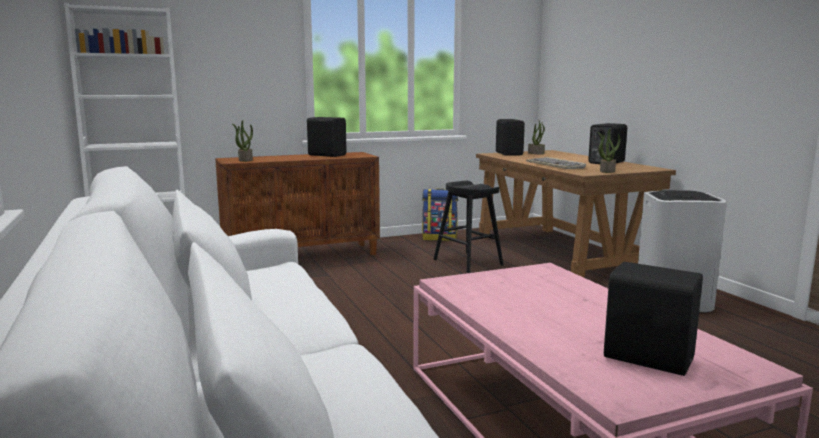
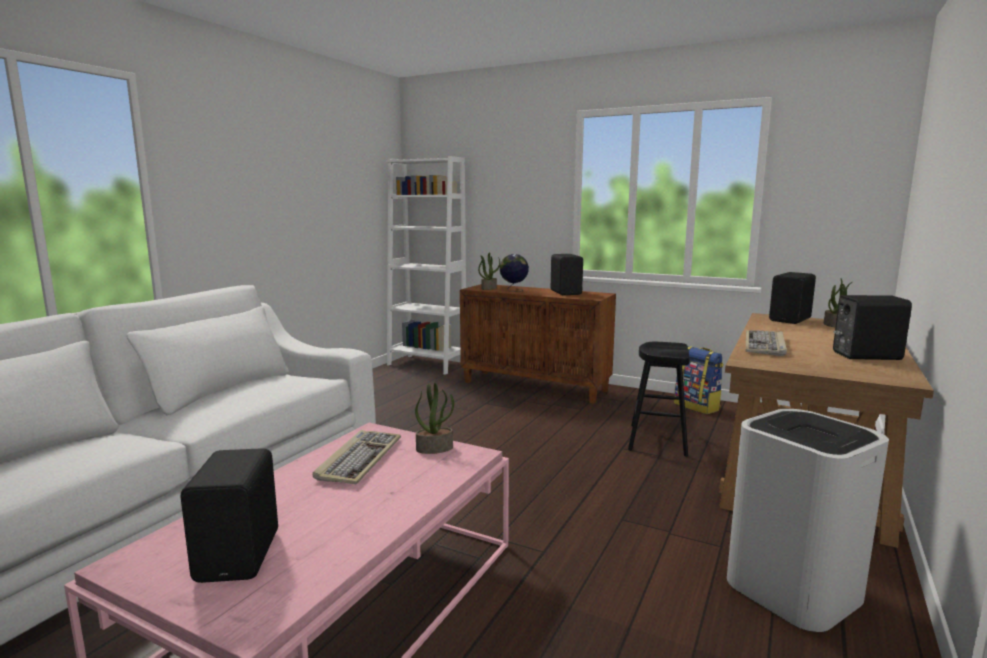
camera: 50 degrees right, 0 degrees up
potted plant [598,129,620,173] -> potted plant moved to [415,383,454,454]
none -> keyboard [313,430,401,484]
none -> globe [500,254,529,292]

